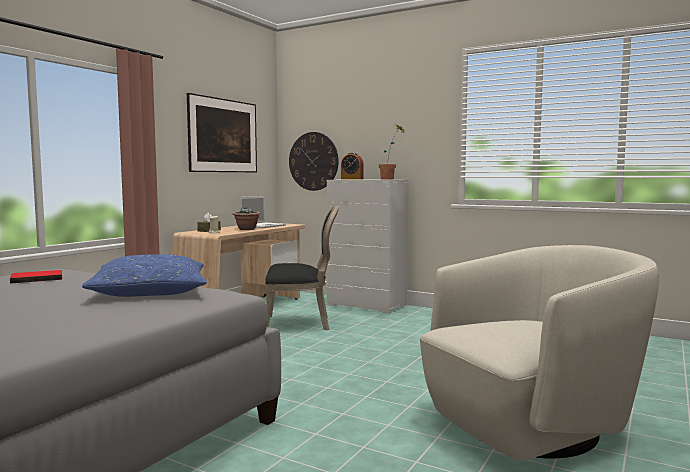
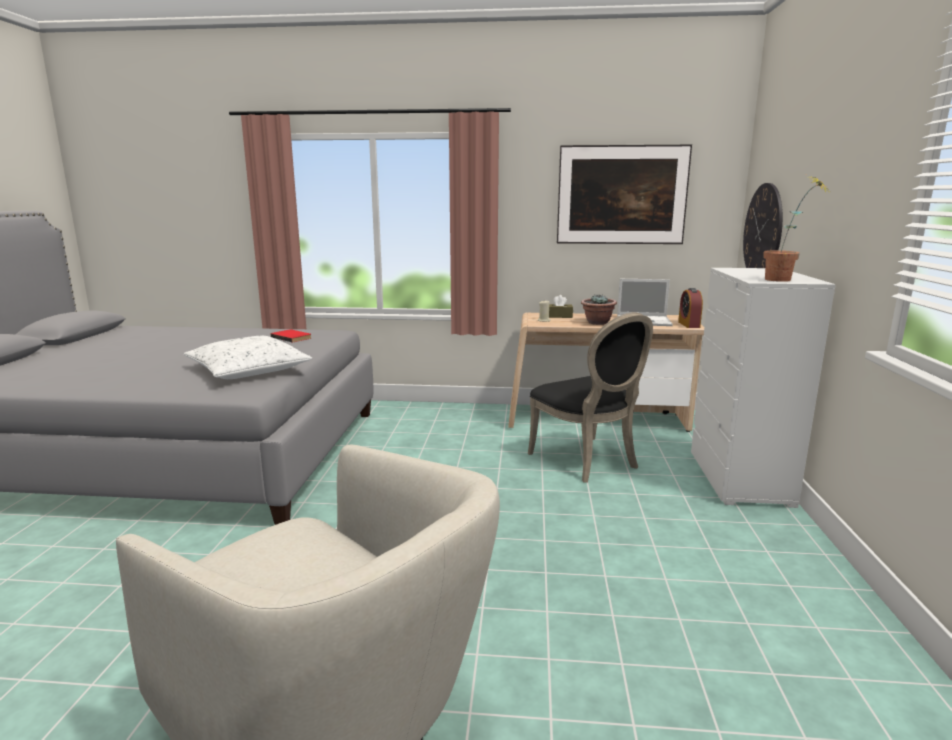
camera: 65 degrees right, 10 degrees up
blue pillow [82,254,207,297] -> white pillow [184,336,312,379]
alarm clock [341,153,364,179] -> alarm clock moved to [678,288,703,328]

